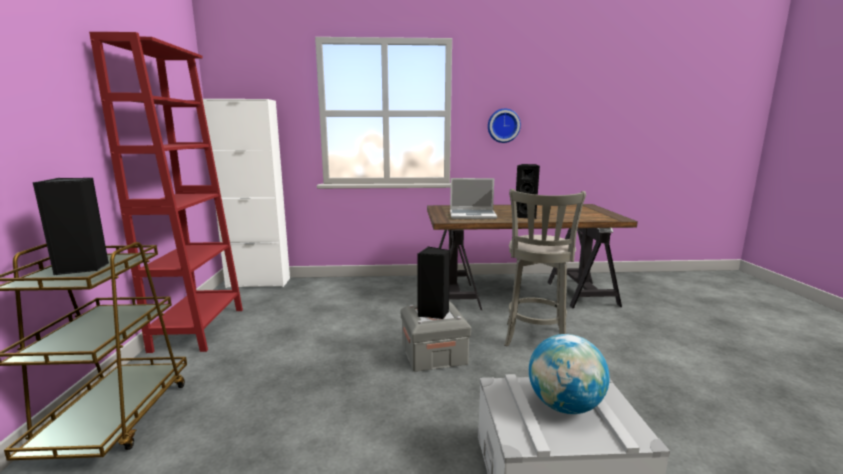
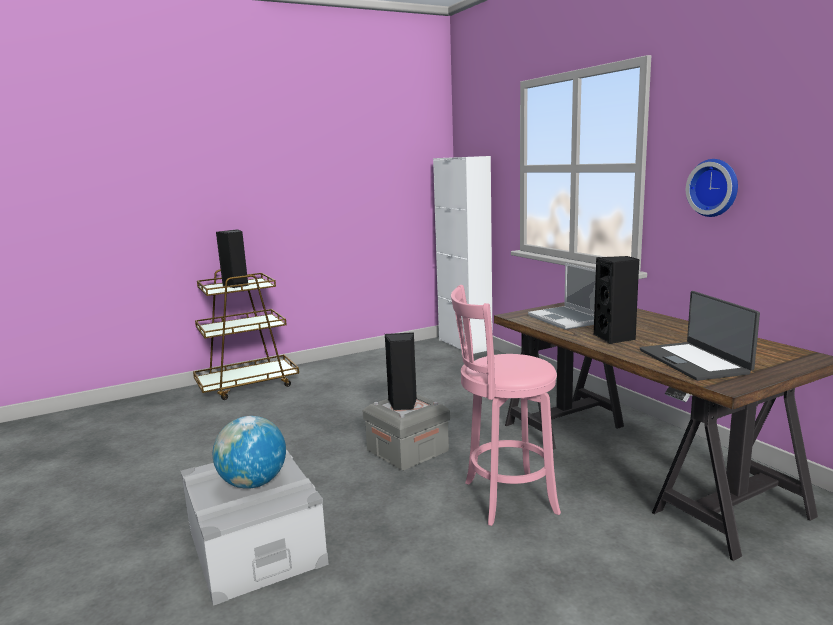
camera: 65 degrees right, 0 degrees up
red bookcase [89,32,243,353] -> none
grey stool [504,189,586,346] -> pink stool [451,285,561,526]
none -> laptop [640,291,760,381]

